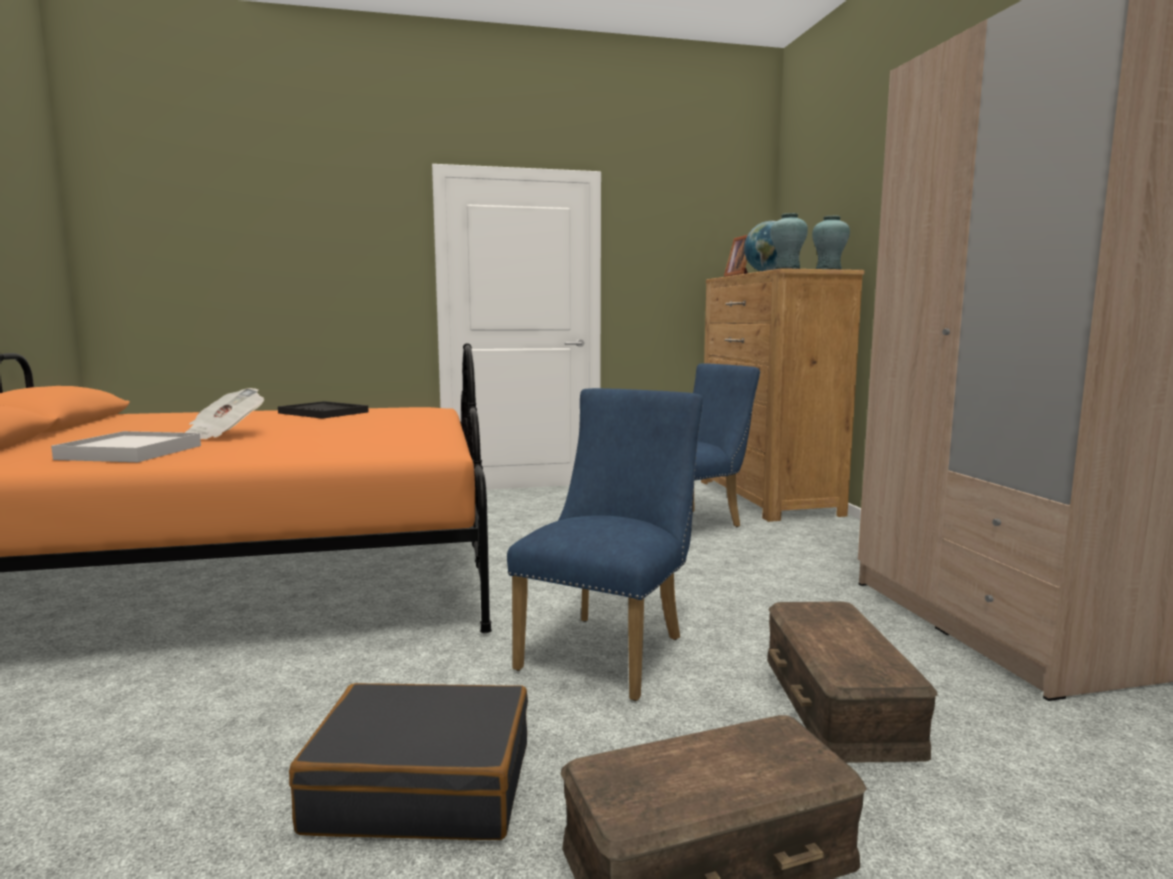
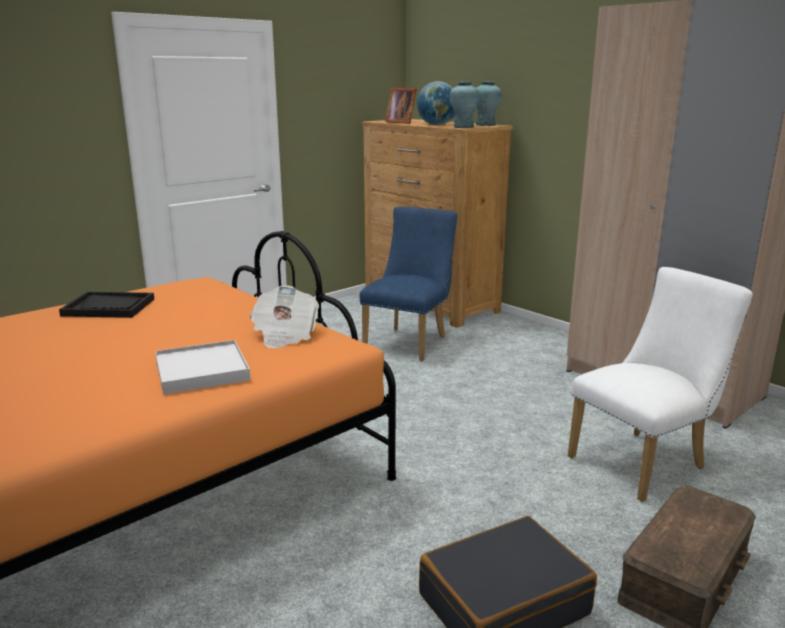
camera: 30 degrees left, 10 degrees up
white tray [51,431,201,462] -> white tray moved to [155,340,251,395]
newspaper [185,388,264,439] -> newspaper moved to [250,285,319,348]
blue chair [507,388,703,701] -> none
brown storage box [767,602,938,763] -> white chair [568,267,753,502]

